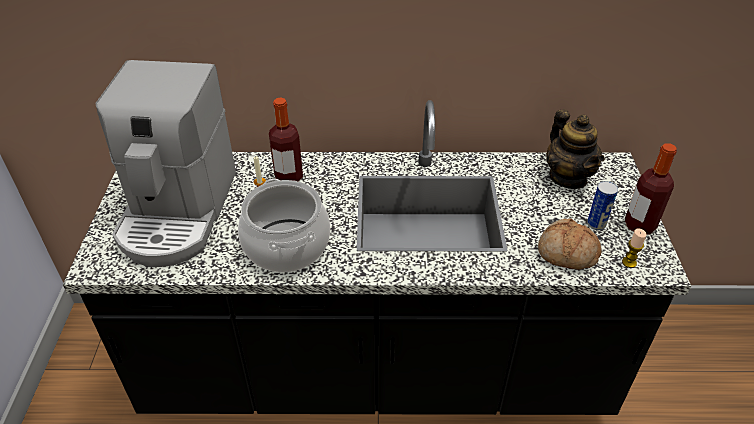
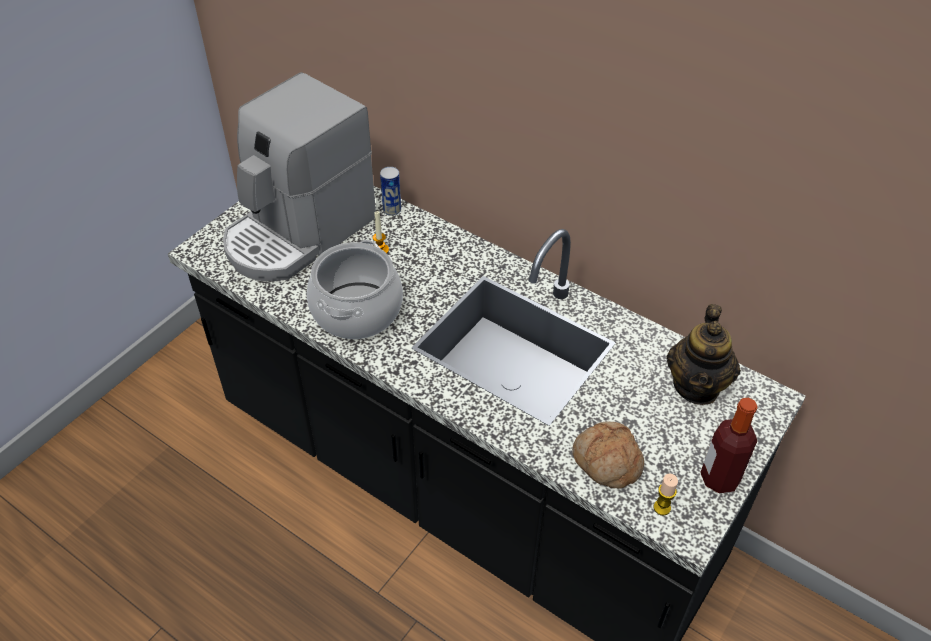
camera: 35 degrees right, 5 degrees up
bottle [269,98,303,181] -> none
can [587,181,618,230] -> can moved to [380,167,401,216]

